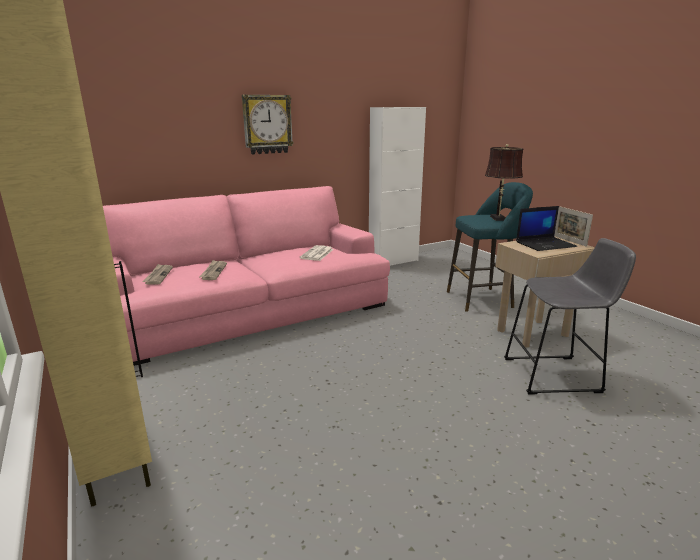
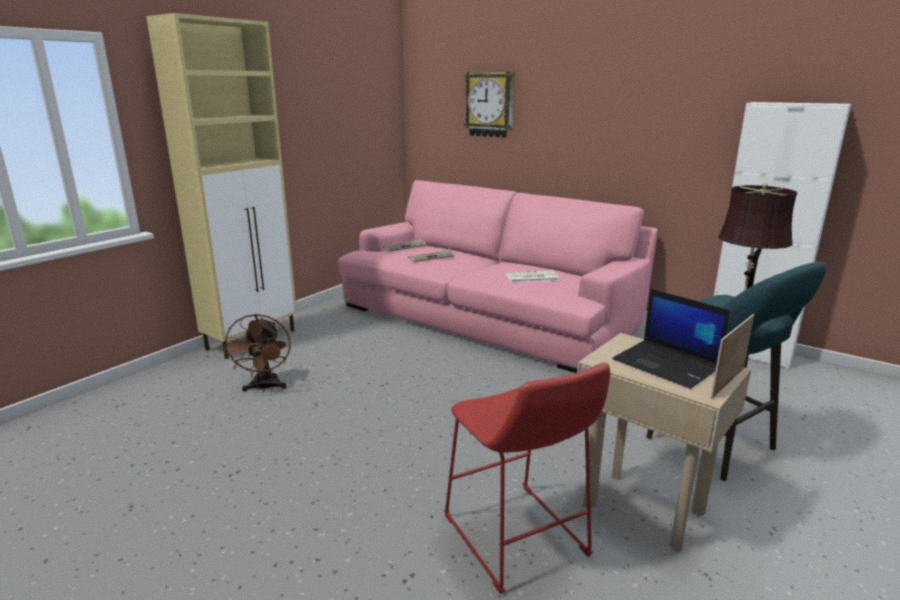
camera: 65 degrees right, 0 degrees up
wall clock [242,95,293,154] -> wall clock moved to [464,72,514,138]
grey stool [504,238,636,394] -> red stool [444,363,610,594]
none -> brown fan [223,314,291,392]

